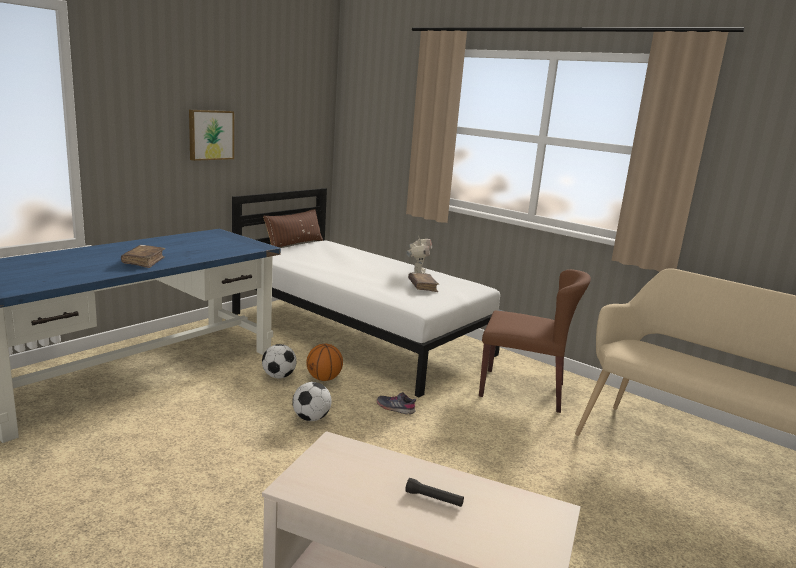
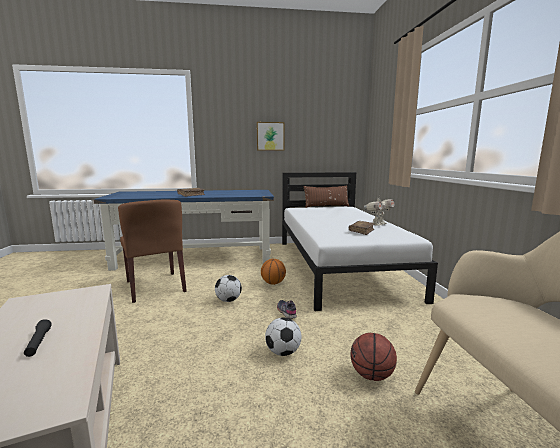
camera: 45 degrees right, 5 degrees down
football [262,344,297,378] -> football moved to [265,317,302,356]
brown chair [479,269,591,413] -> brown chair moved to [118,200,187,303]
none -> basketball [351,333,397,381]

